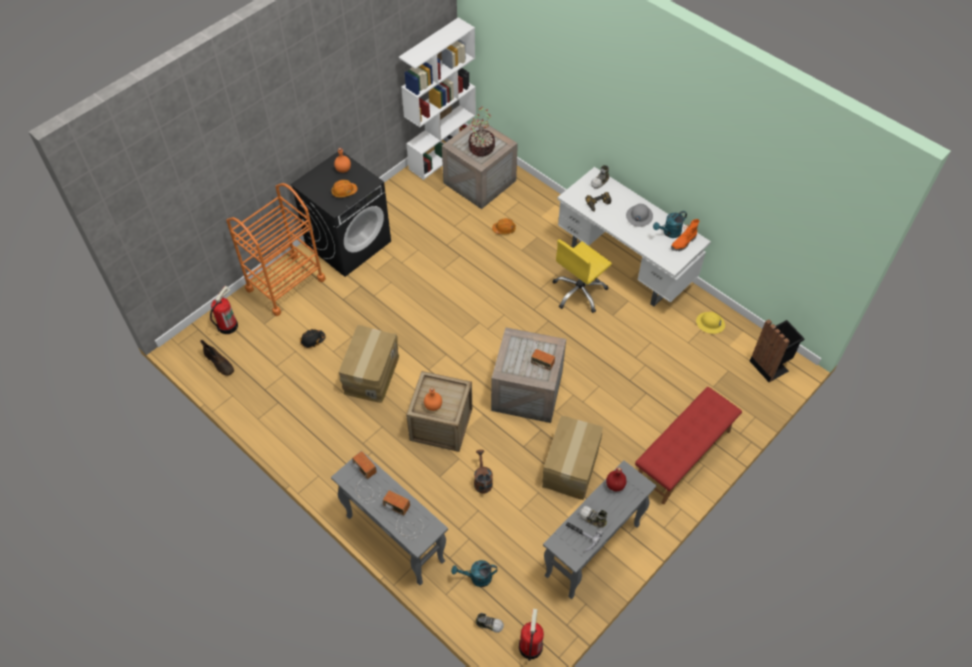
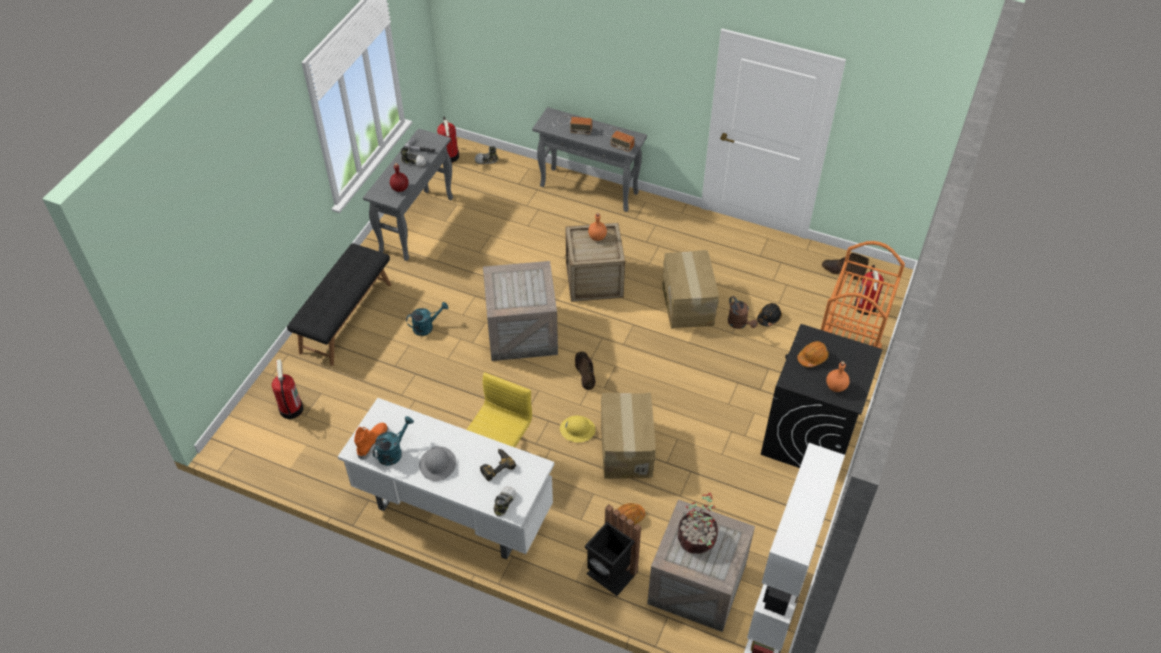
camera: 160 degrees right, 5 degrees down
turquoise watering can [451,560,497,587] -> turquoise watering can moved to [406,302,448,336]
brown watering can [474,450,493,494] -> brown watering can moved to [728,296,758,329]
radio [518,338,555,371] -> none
cardboard box [542,416,603,500] -> cardboard box moved to [601,392,656,479]
red bench [635,387,742,504] -> black bench [287,243,391,366]
yellow hard hat [696,312,725,334] -> yellow hard hat moved to [560,416,596,442]
black trash can [750,319,805,382] -> black trash can moved to [585,504,641,596]
none -> fire extinguisher [272,359,303,419]
none -> brown boot [575,352,595,390]

